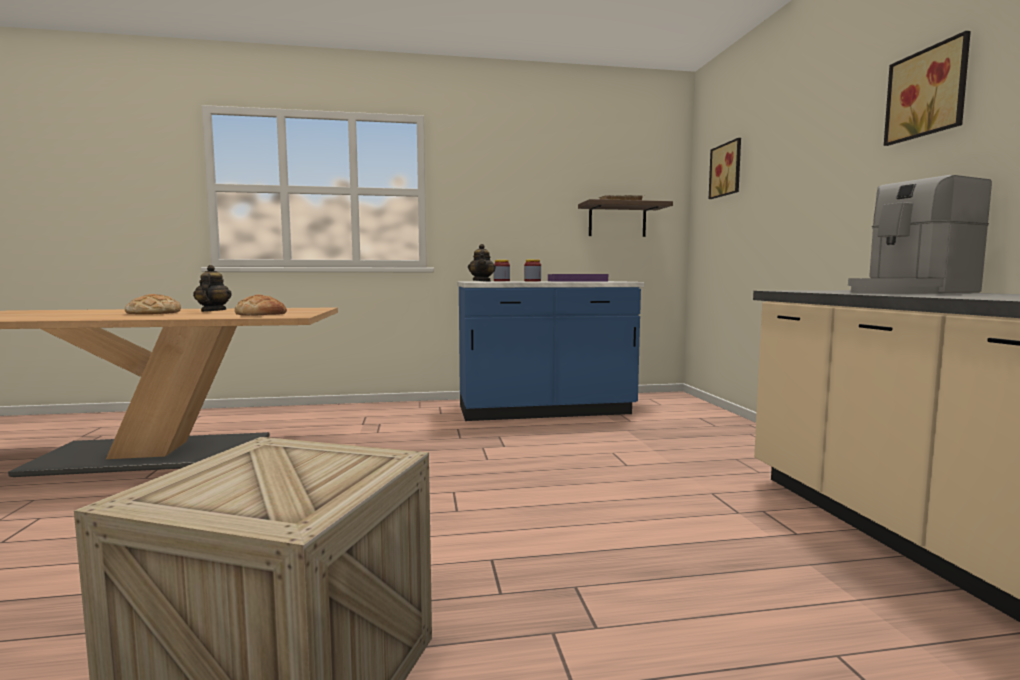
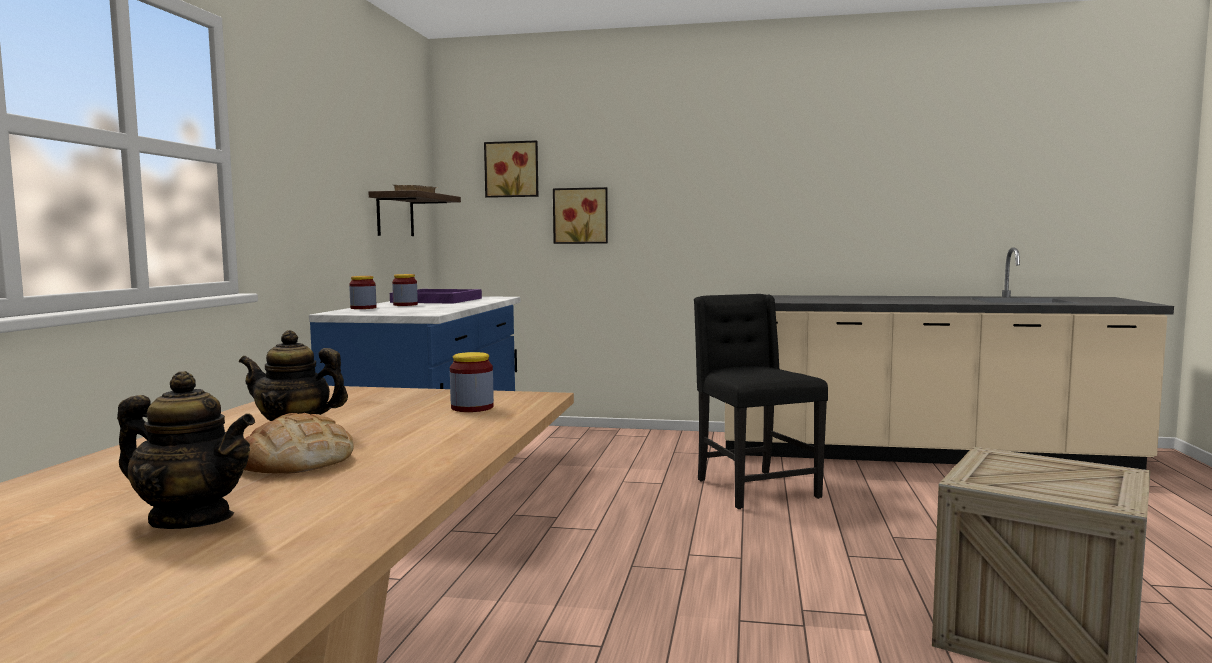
camera: 70 degrees left, 0 degrees up
bread [235,294,287,316] -> jar [450,352,494,412]
teapot [468,244,496,282] -> teapot moved to [117,371,255,529]
coffee machine [848,175,992,294] -> none
picture [884,31,971,146] -> picture moved to [553,187,608,244]
none -> black chair [694,294,828,509]

